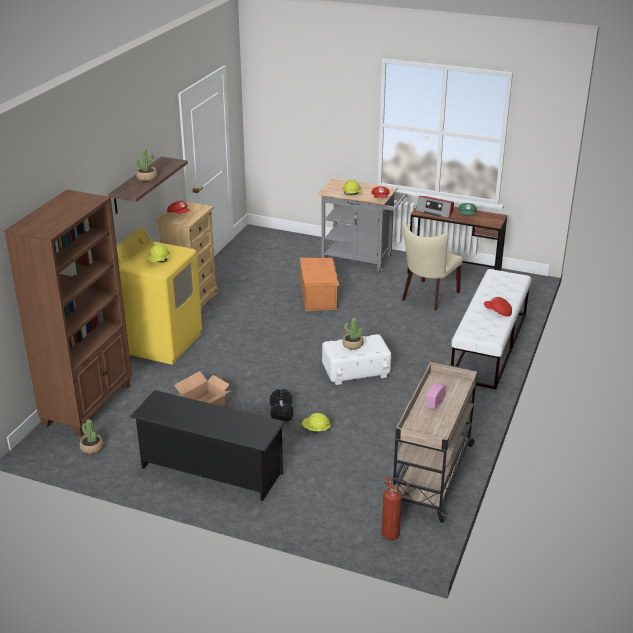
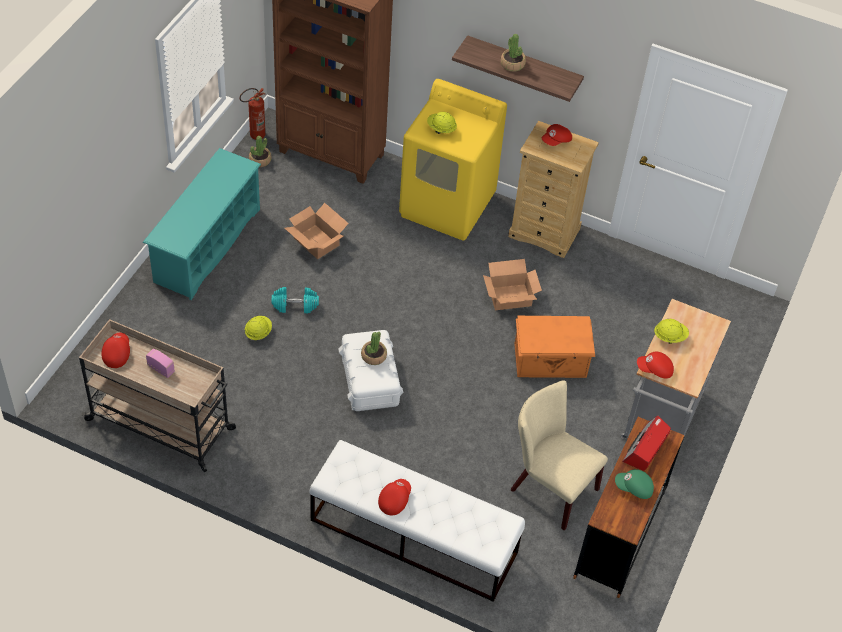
camera: 90 degrees right, 20 degrees up
black shoe rack [130,390,285,501] -> turquoise shoe rack [143,148,261,300]
black dumbbell [270,389,293,421] -> turquoise dumbbell [272,287,319,313]
fire extinguisher [382,477,410,540] -> fire extinguisher moved to [239,88,265,140]
none -> red cap [102,333,130,368]
none -> cardboard box [483,259,542,310]

